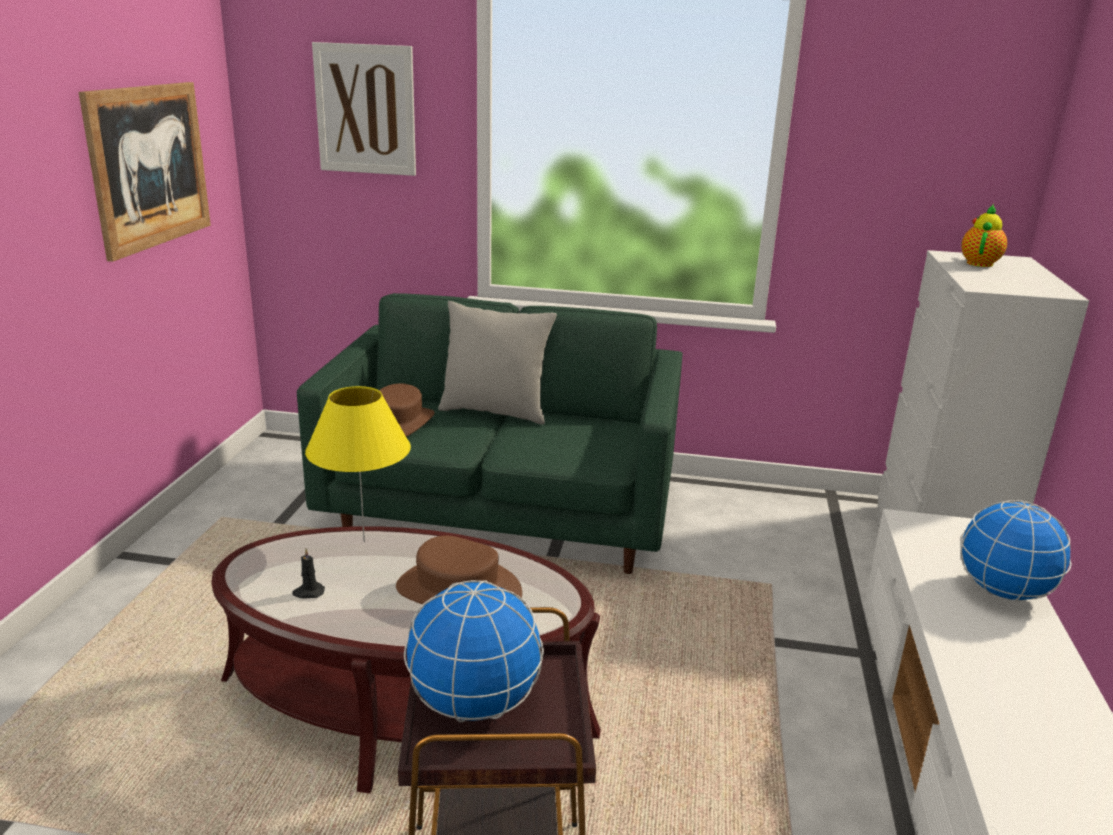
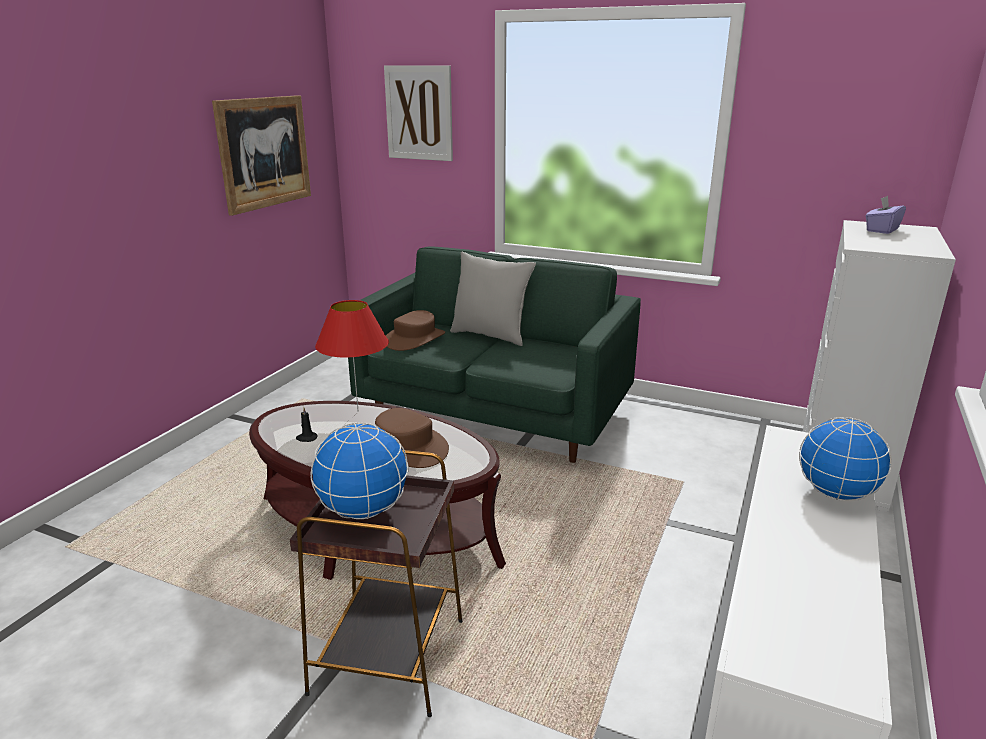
camera: 15 degrees right, 0 degrees up
yellow table lamp [305,386,411,542] -> red table lamp [315,300,389,410]
teapot [961,204,1007,267] -> purple tissue box [866,196,906,234]

